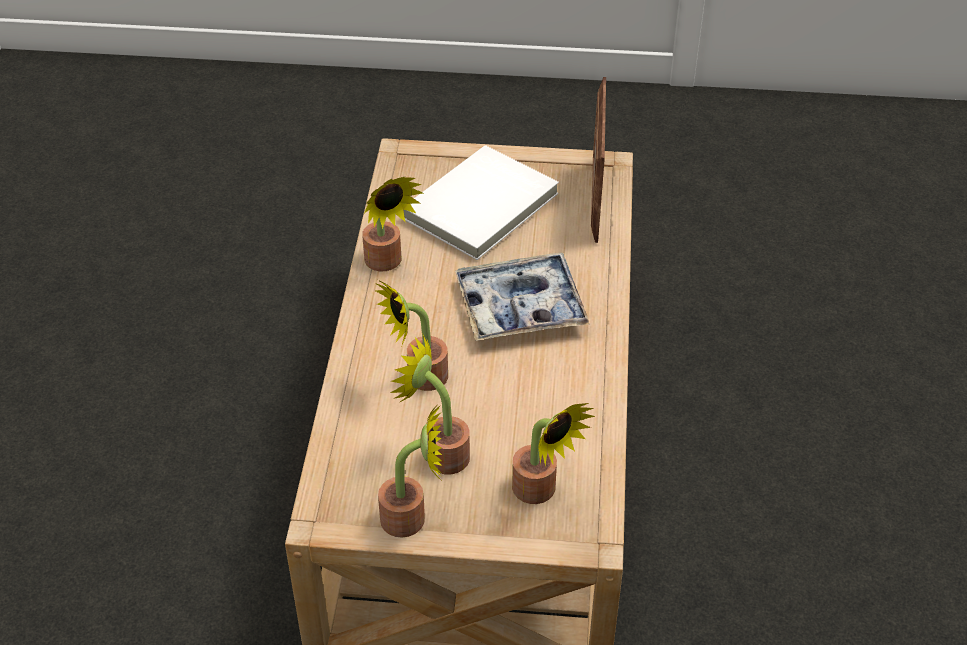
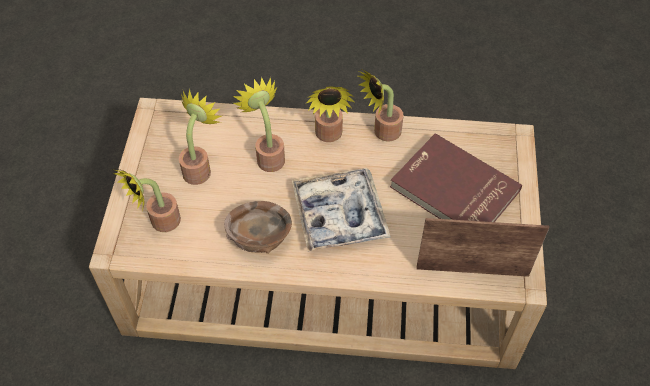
camera: 90 degrees right, 10 degrees up
potted plant [378,402,442,538] -> potted plant moved to [306,86,356,142]
white book [403,145,559,260] -> red book [390,133,522,222]
none -> brown bowl [224,201,292,254]

